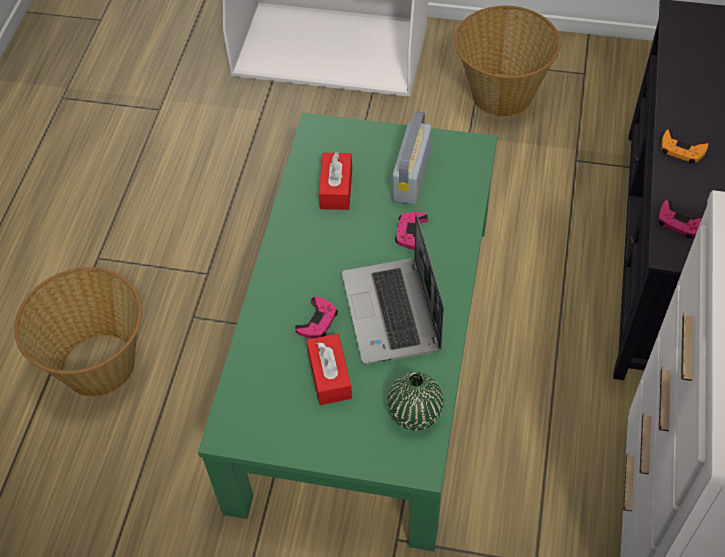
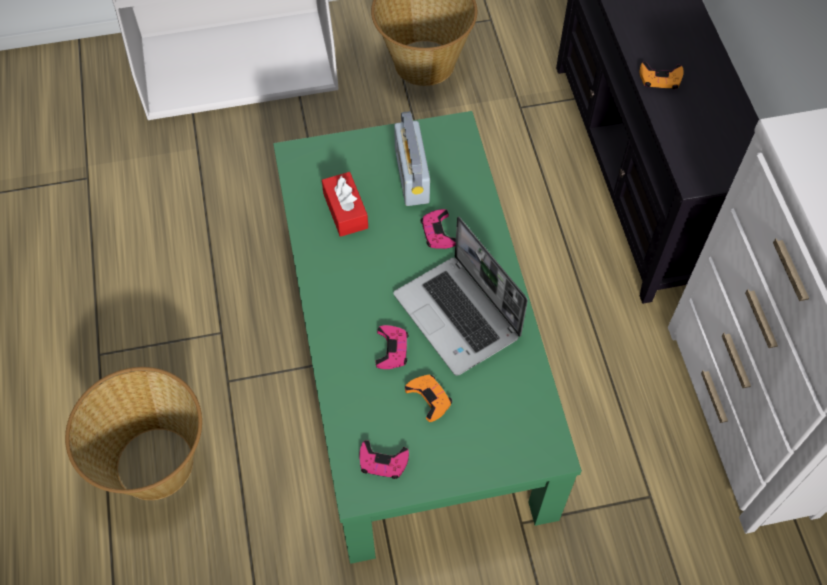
camera: 25 degrees left, 5 degrees up
red tissue box [307,334,352,405] -> orange game controller [405,375,452,422]
green vase [387,371,444,430] -> none
pink game controller [658,199,703,238] -> pink game controller moved to [359,440,409,479]

